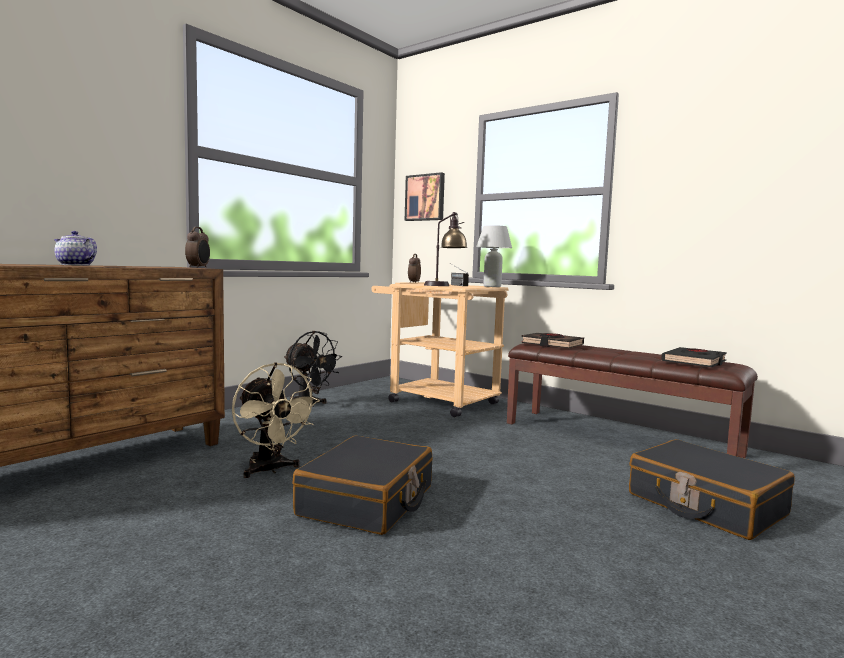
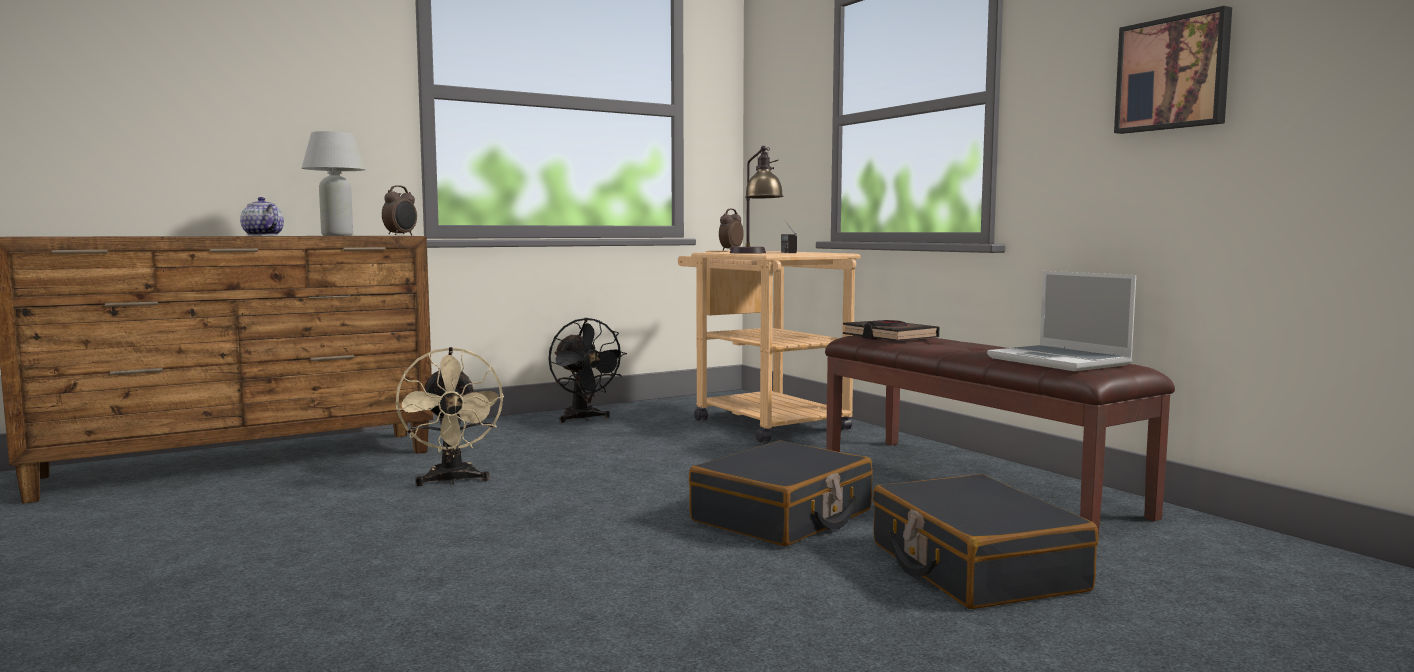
camera: 20 degrees right, 0 degrees up
black suitcase [293,435,432,535] -> black suitcase moved to [689,440,873,546]
picture [405,172,445,221] -> picture moved to [1114,6,1232,134]
white table lamp [476,225,512,287] -> white table lamp moved to [301,131,366,236]
black book [661,347,727,367] -> laptop [987,271,1136,371]

